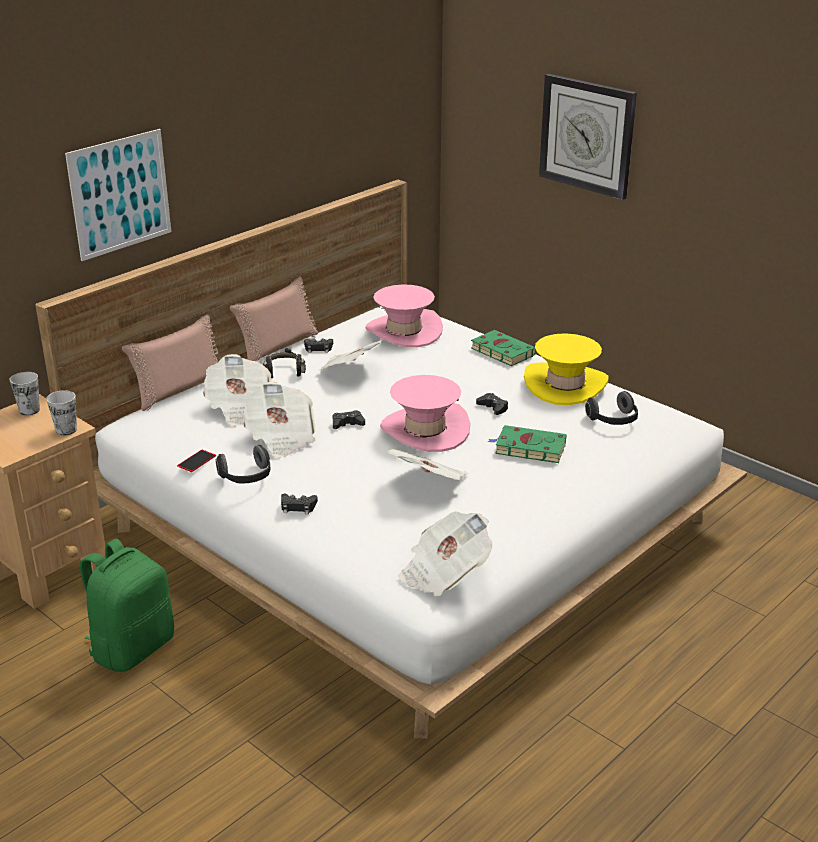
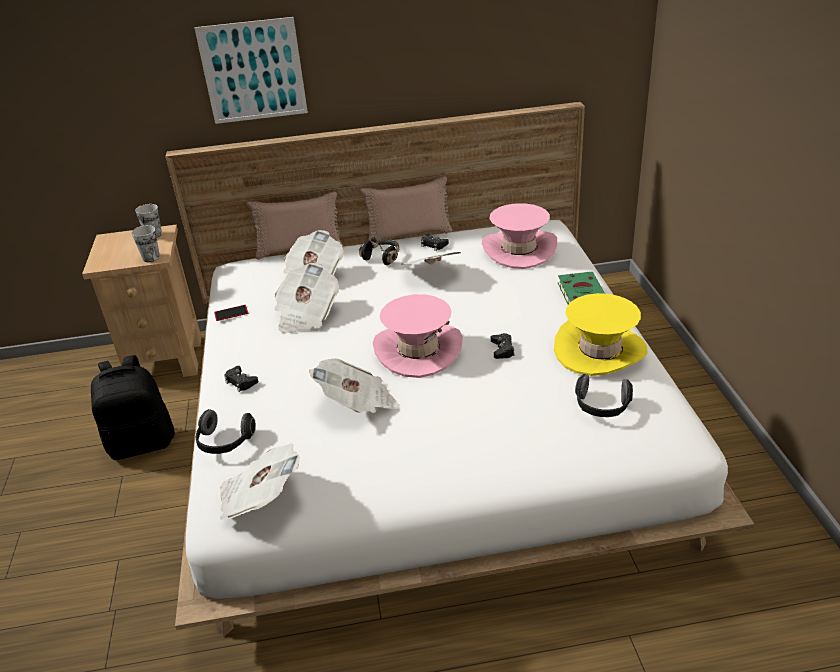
camera: 40 degrees right, 5 degrees up
green backpack [80,539,174,672] -> black backpack [91,355,175,460]
headphones [216,445,270,483] -> headphones moved to [196,409,256,454]
black game controller [333,410,365,429] -> none
green book [488,425,567,463] -> none
wall clock [539,74,637,200] -> none

